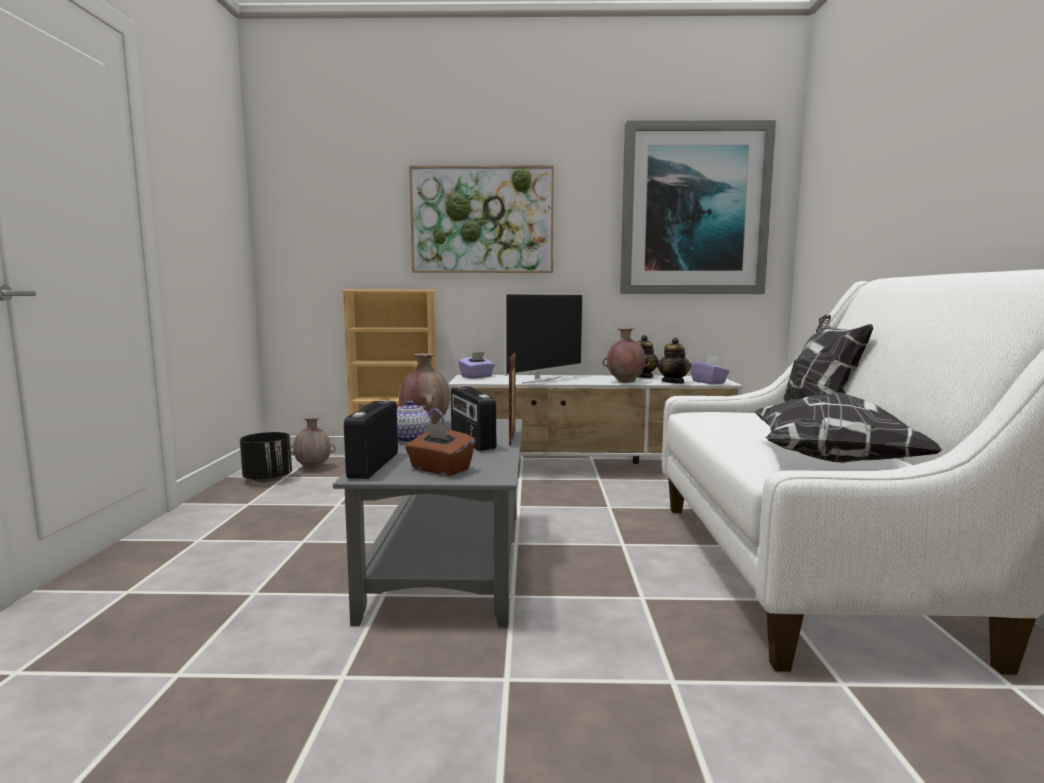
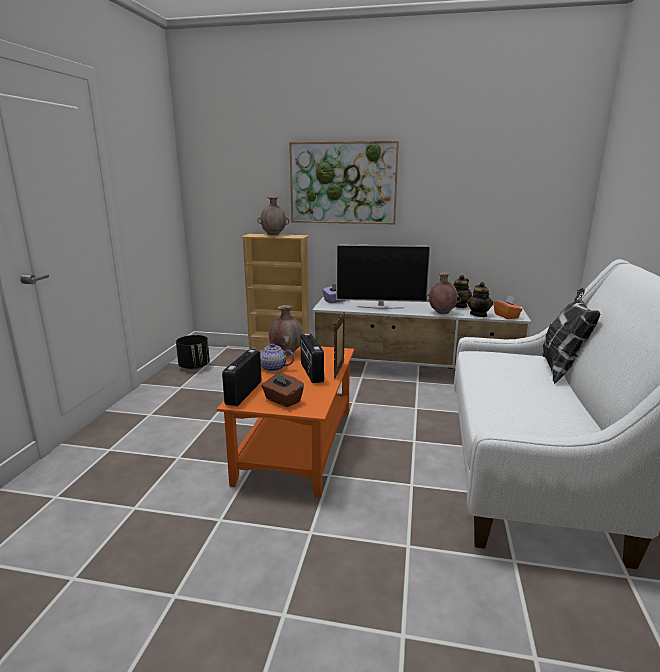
camera: 10 degrees right, 10 degrees up
brown vase [291,416,336,469] -> brown vase moved to [257,197,289,236]
grey coffee table [333,419,523,628] -> orange coffee table [217,345,354,498]
television [504,293,583,384] -> television turned 45 degrees clockwise [336,244,431,309]
picture [620,120,776,294] -> none
purple tissue box [690,355,729,384] -> orange tissue box [494,295,523,319]
pillow [754,392,943,463] -> none

